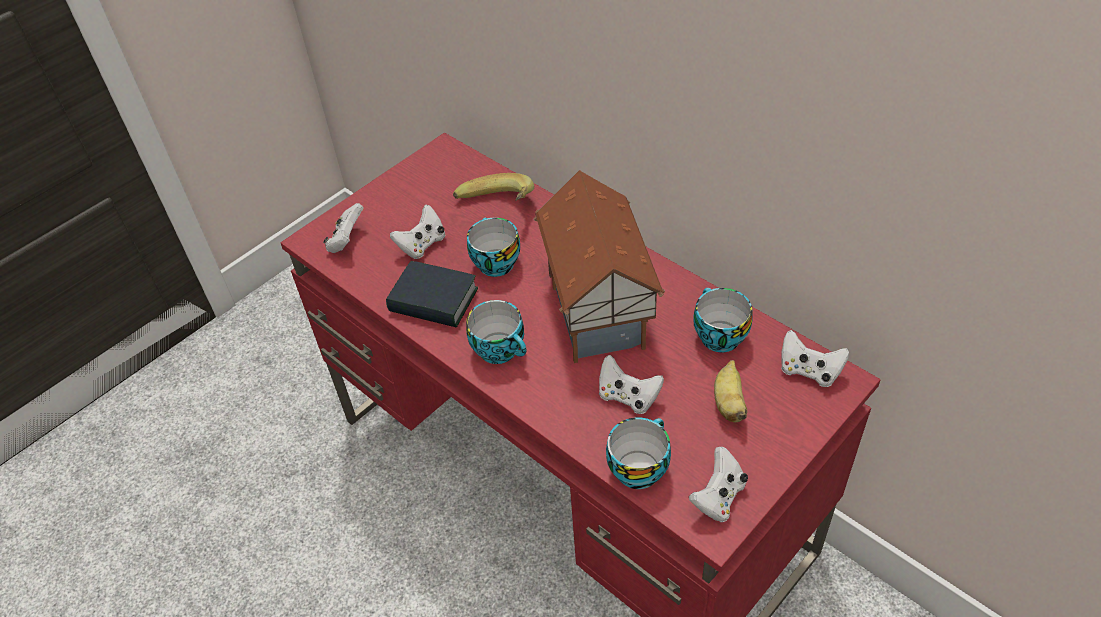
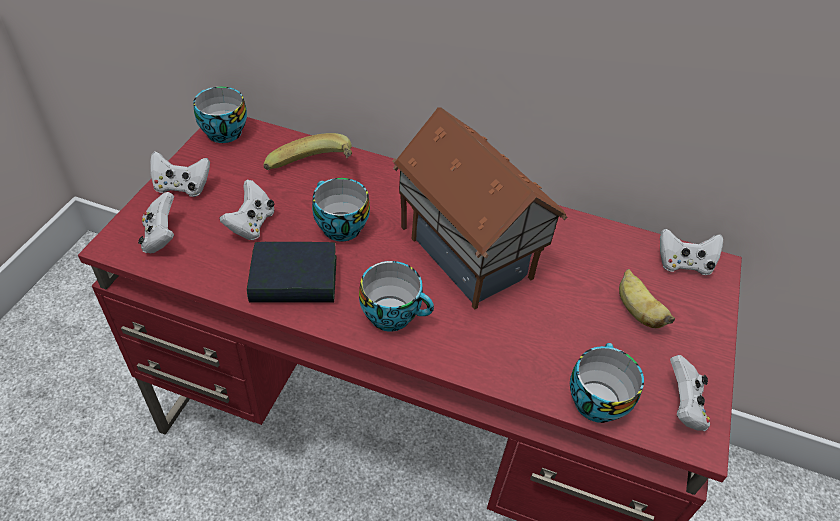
camera: 30 degrees left, 0 degrees up
white game controller [599,355,664,414] -> white game controller moved to [150,151,210,197]
cup [694,288,753,352] -> cup moved to [193,87,247,143]

